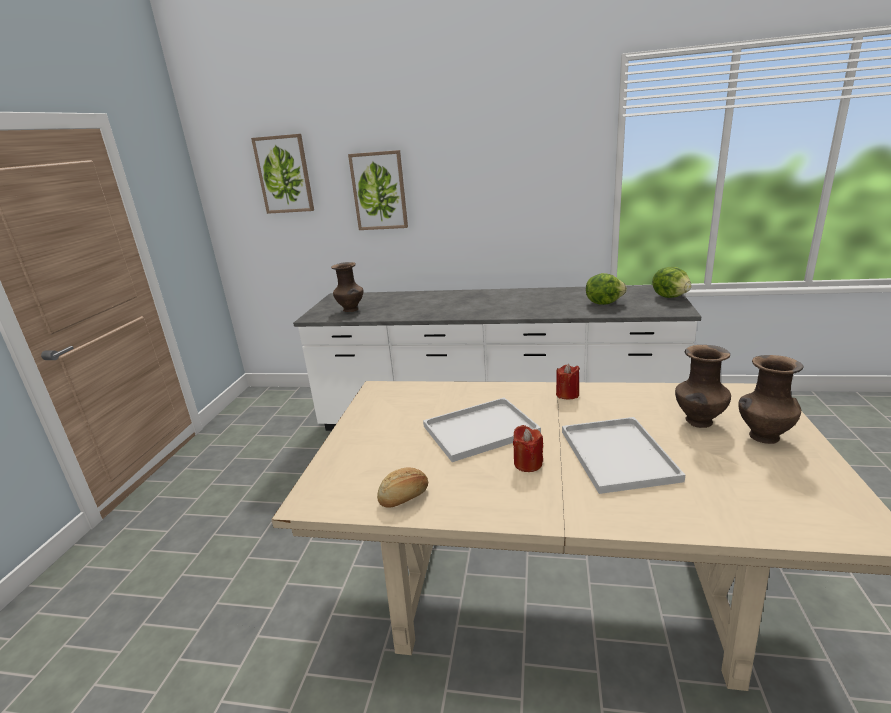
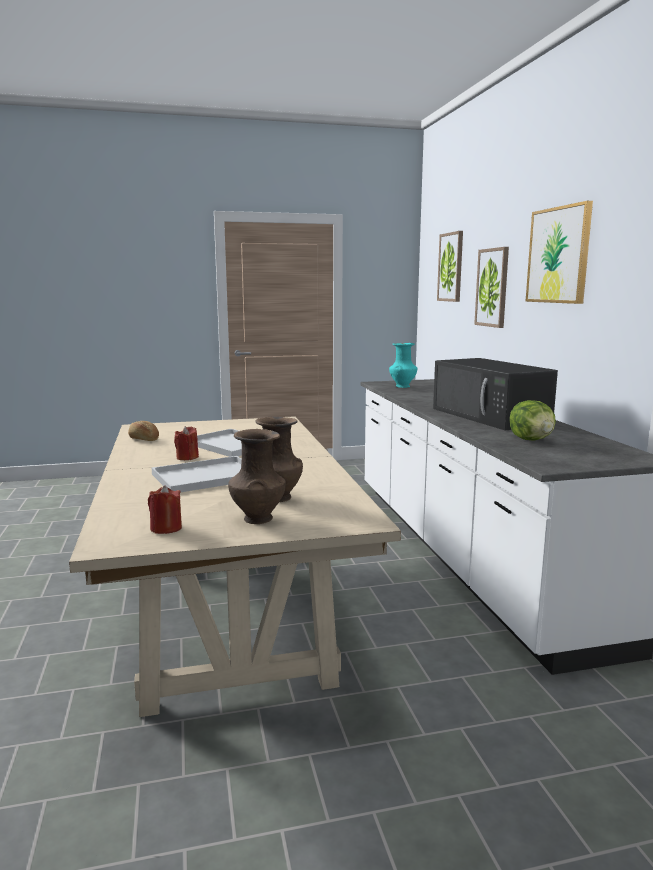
camera: 65 degrees right, 10 degrees down
brown vase [331,262,363,312] -> turquoise vase [389,343,417,388]
red candle [556,364,580,400] -> red candle moved to [148,485,182,534]
lettuce [652,267,692,298] -> none
none -> black microwave [433,358,558,431]
none -> picture [526,201,593,304]

